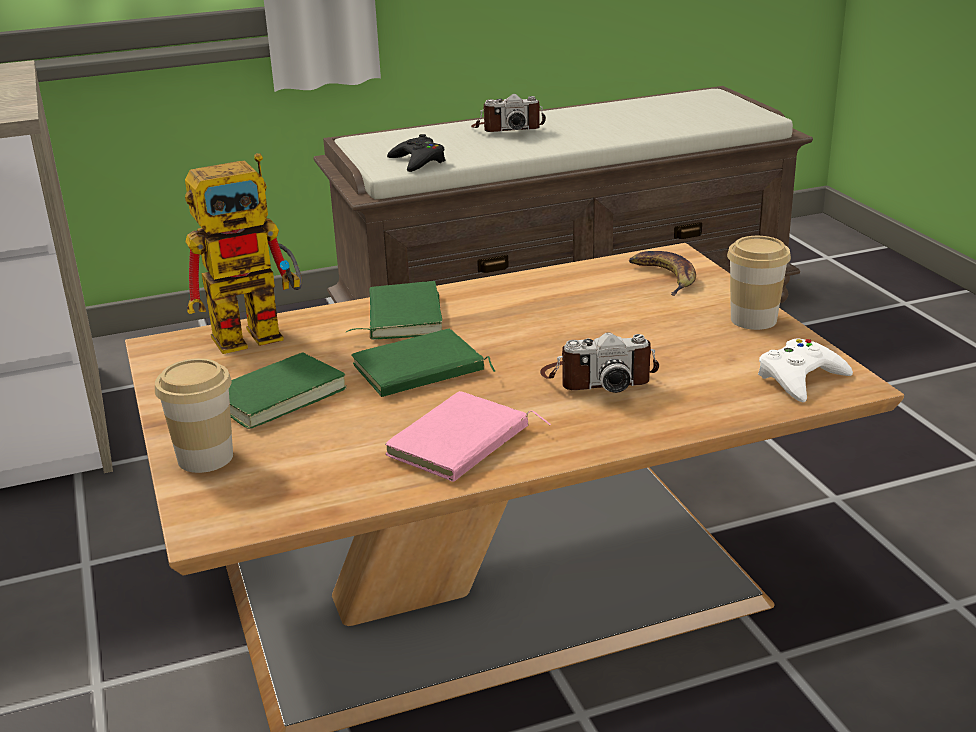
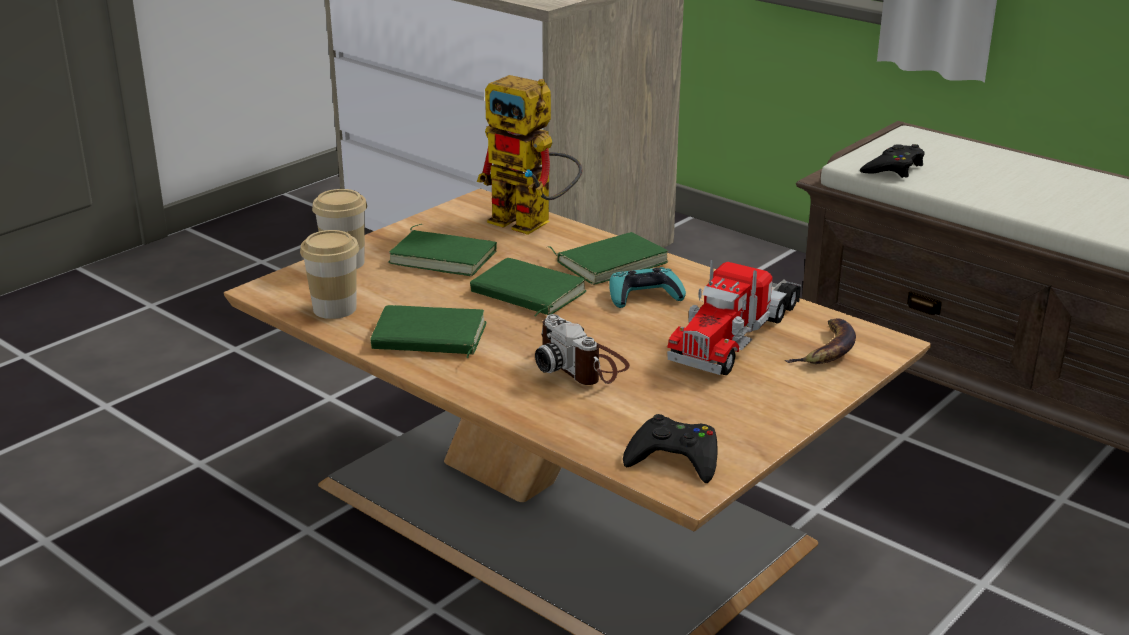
camera: 60 degrees right, 0 degrees up
pink book [385,391,551,482] -> green book [370,305,487,358]
camera [471,94,546,132] -> none
cup [727,236,791,330] -> cup moved to [300,230,359,319]
white game controller [758,338,853,402] -> black game controller [623,414,717,483]
none -> turquoise game controller [609,267,686,308]
none -> toy truck [667,260,801,375]

